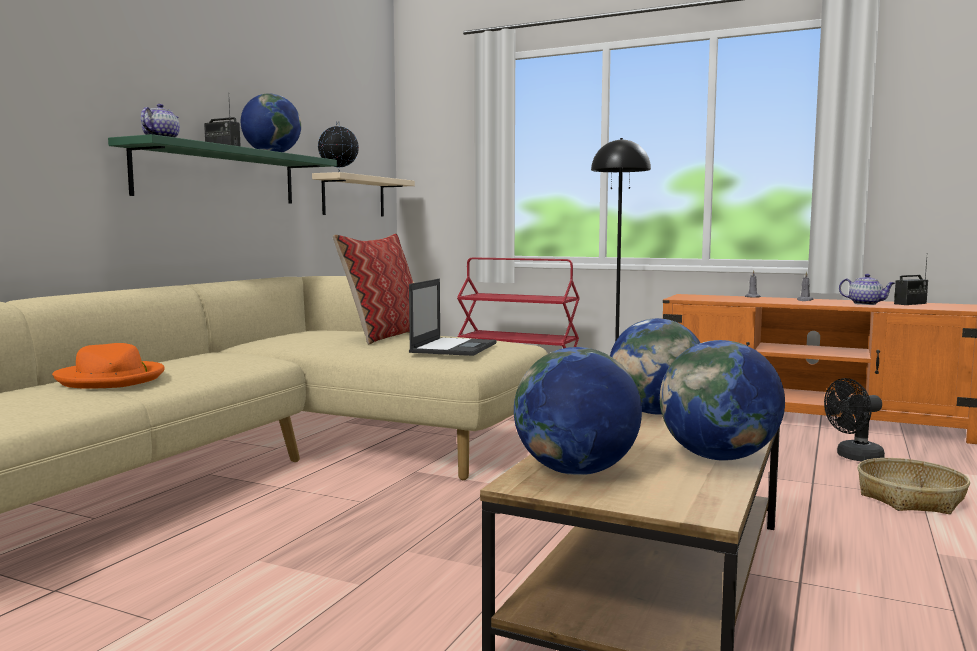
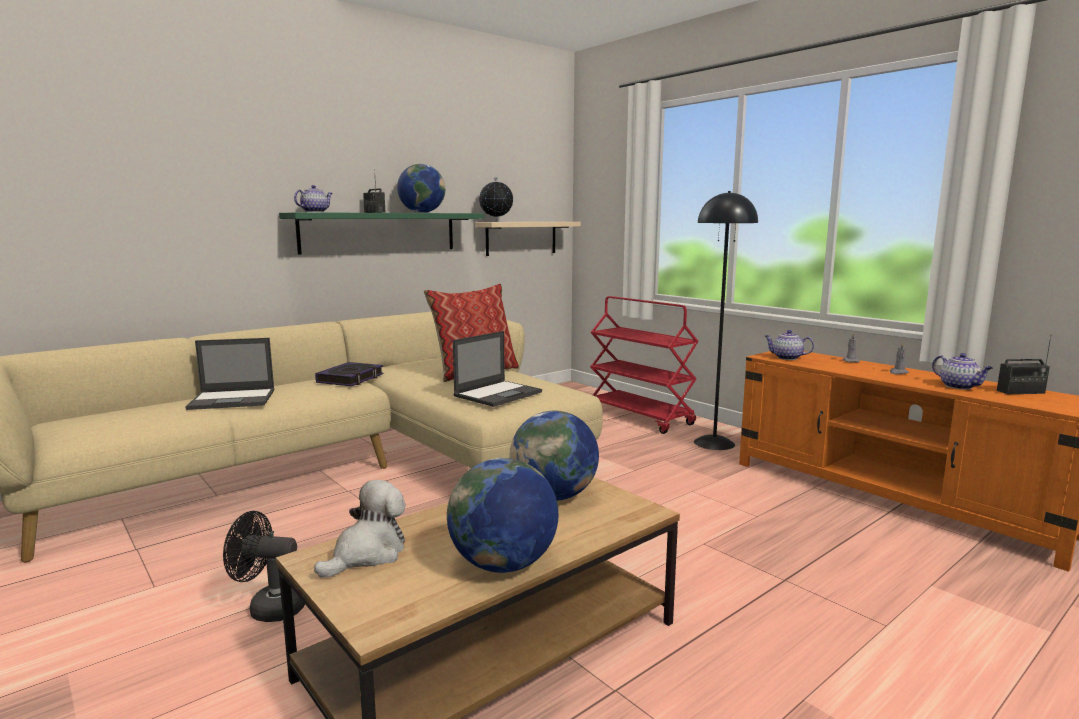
camera: 25 degrees right, 5 degrees up
orange hat [52,343,165,389] -> laptop [185,338,274,410]
globe [514,347,642,475] -> plush toy [314,480,406,578]
black fan [824,378,885,462] -> black fan moved to [223,511,305,622]
basket [858,458,970,514] -> none
none -> book [315,362,383,386]
none -> teapot [765,330,814,360]

